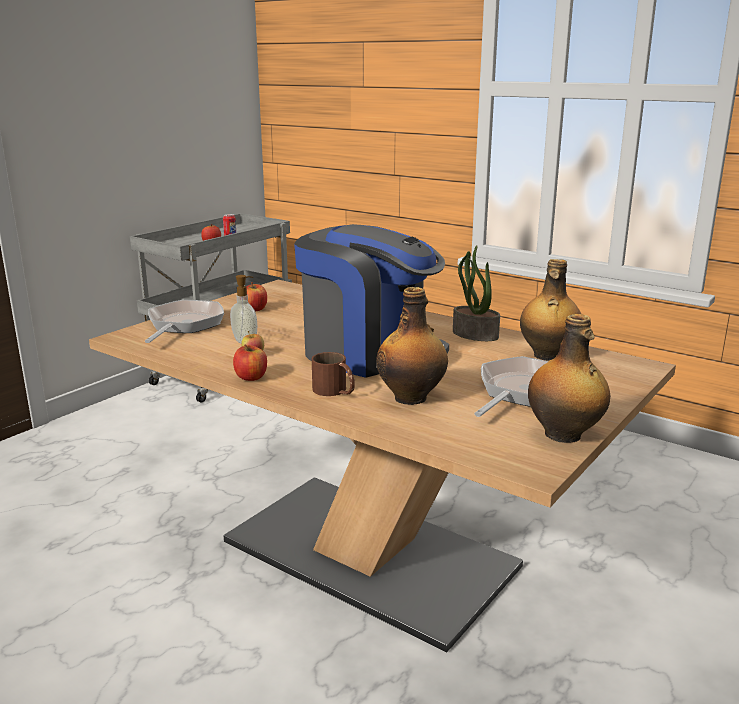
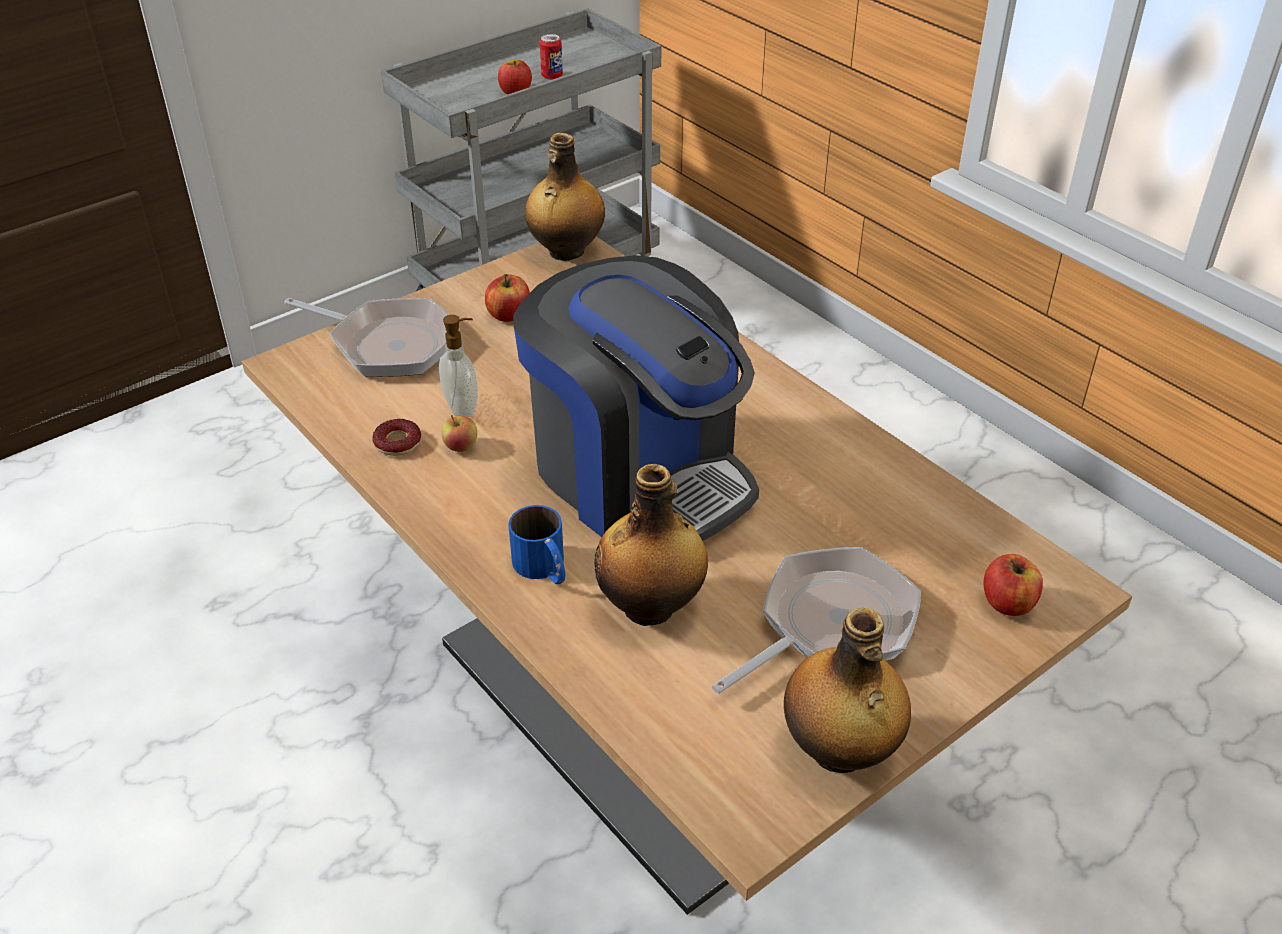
camera: 15 degrees right, 20 degrees up
frying pan [145,300,224,343] -> frying pan turned 90 degrees clockwise [285,298,448,377]
apple [233,344,267,381] -> apple moved to [984,554,1043,616]
brown mug [312,352,355,396] -> blue mug [508,505,565,584]
potted plant [453,245,500,341] -> none
bottle [520,259,581,361] -> bottle moved to [525,133,605,261]
none -> donut [372,419,421,456]

